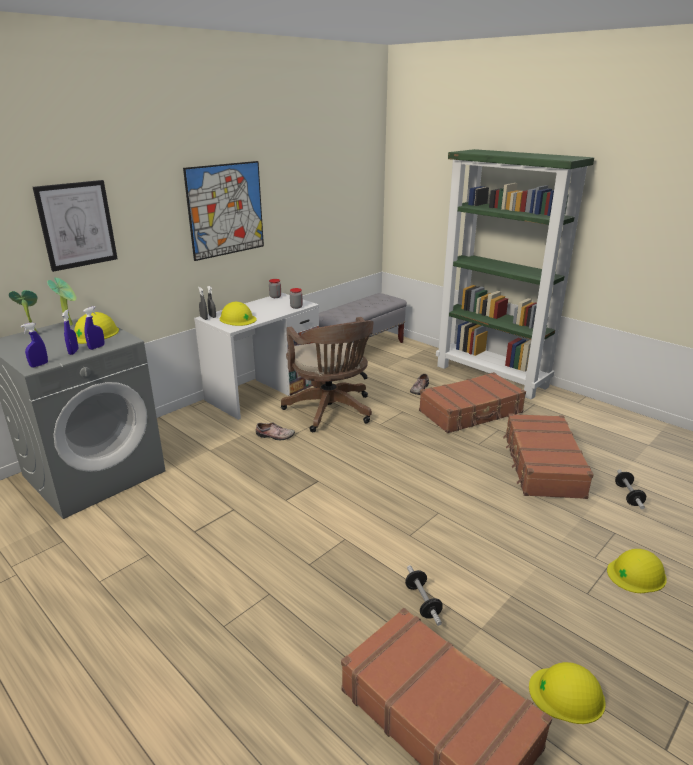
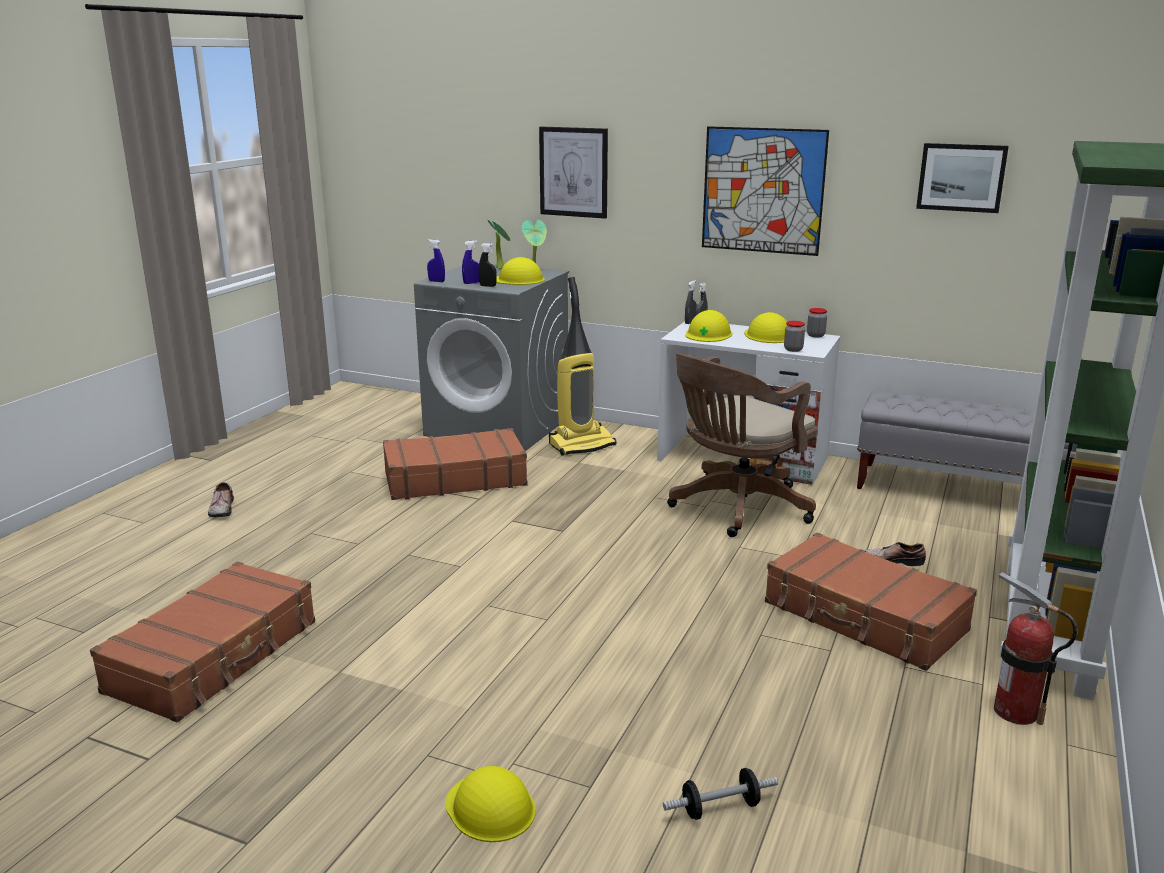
camera: 70 degrees right, 5 degrees down
blue spray bottle [84,306,104,350] -> black spray bottle [478,243,497,287]
shoe [256,422,295,440] -> shoe moved to [208,482,234,517]
dumbbell [405,565,443,626] -> none
brown suitcase [503,413,594,499] -> brown suitcase moved to [383,428,528,500]
yellow hard hat [529,662,606,724] -> yellow hard hat moved to [744,312,787,343]
none -> vacuum cleaner [549,277,617,456]
none -> picture [916,143,1009,213]
none -> fire extinguisher [994,572,1077,725]

